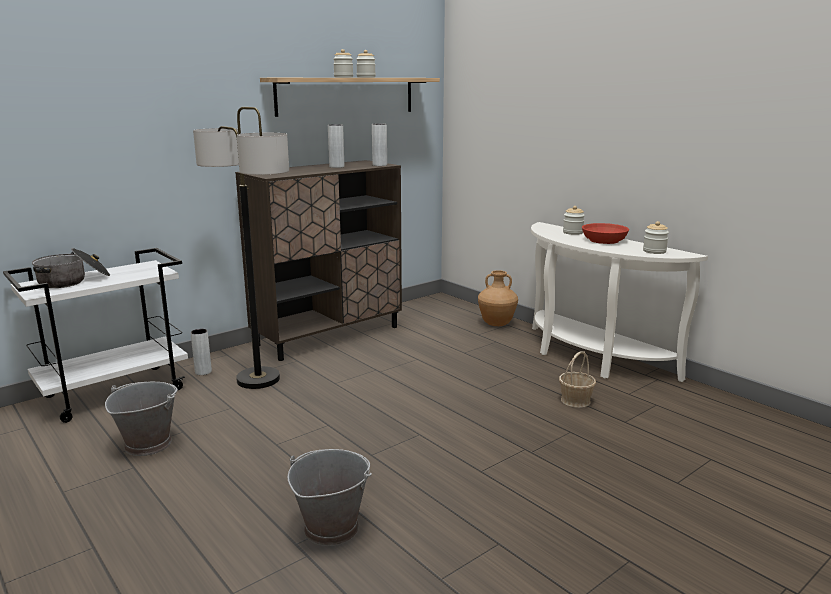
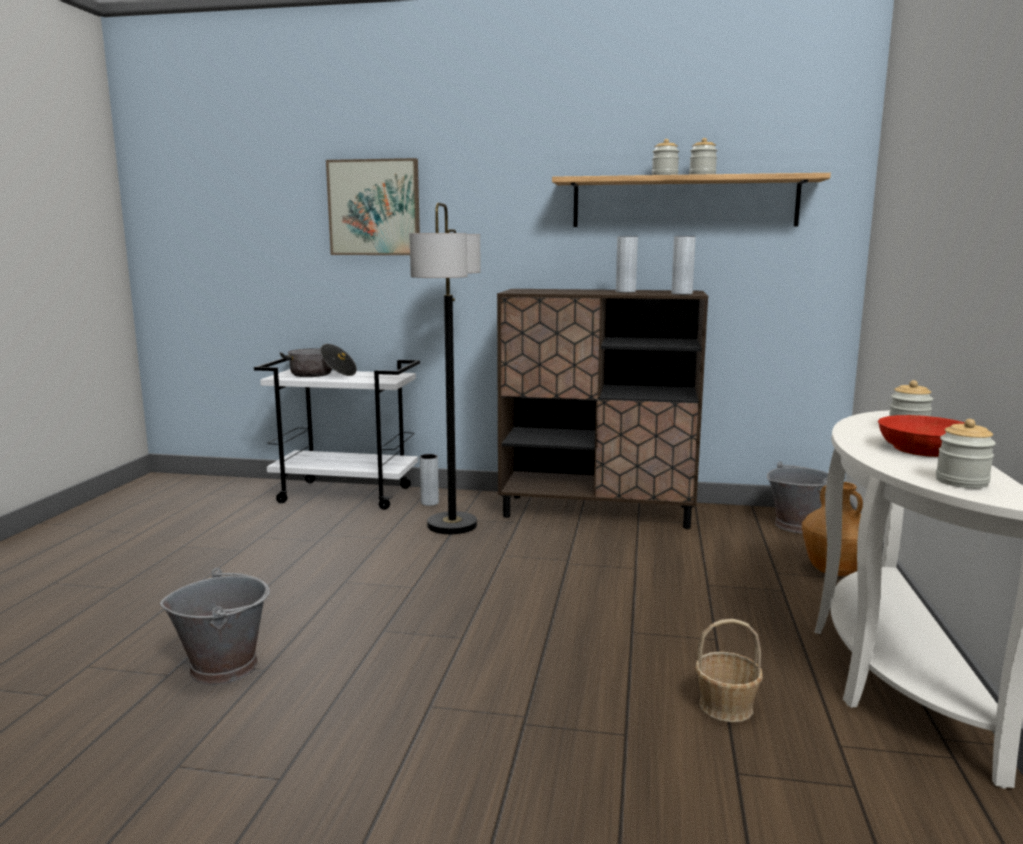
camera: 50 degrees right, 5 degrees down
grey bucket [105,382,178,456] -> grey bucket moved to [767,461,828,533]
none -> picture [326,158,420,255]

